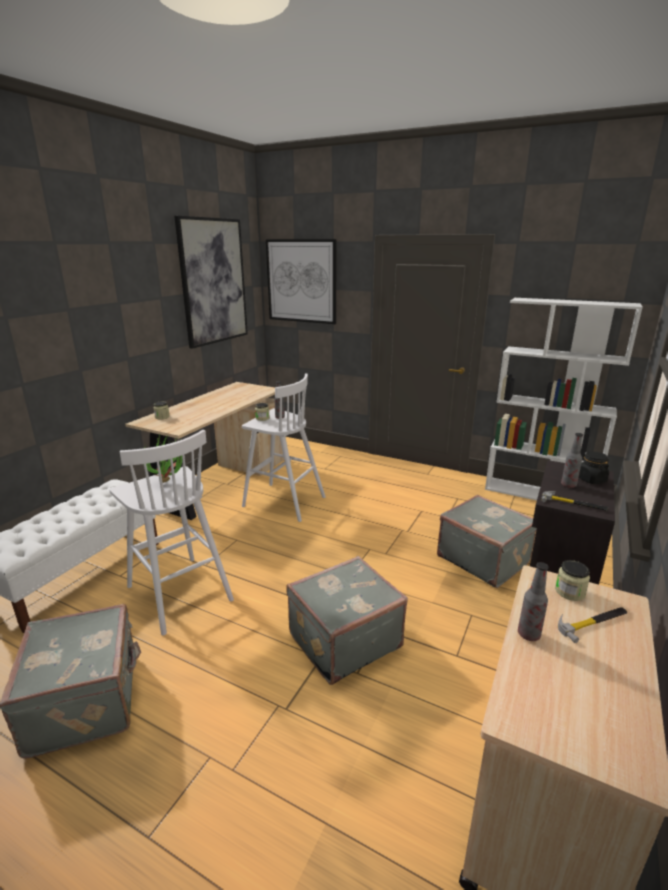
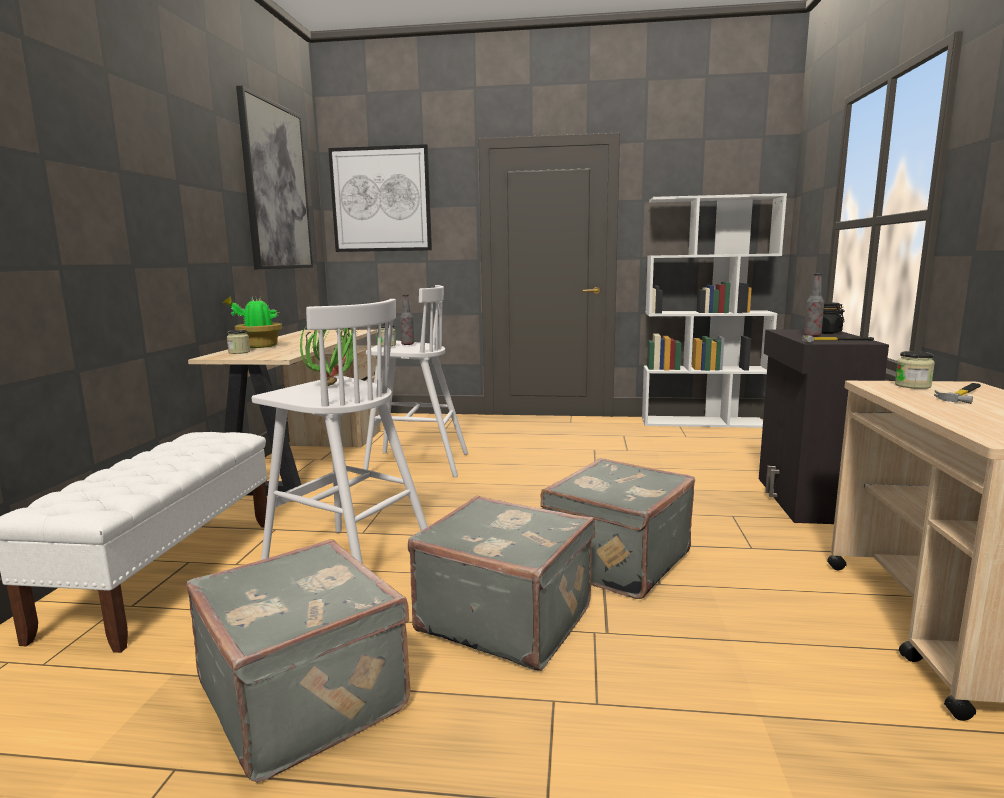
camera: 20 degrees left, 10 degrees down
grey suitcase [437,495,537,588] -> grey suitcase moved to [408,496,595,671]
bottle [518,562,549,641] -> none
none -> potted plant [223,296,282,348]

